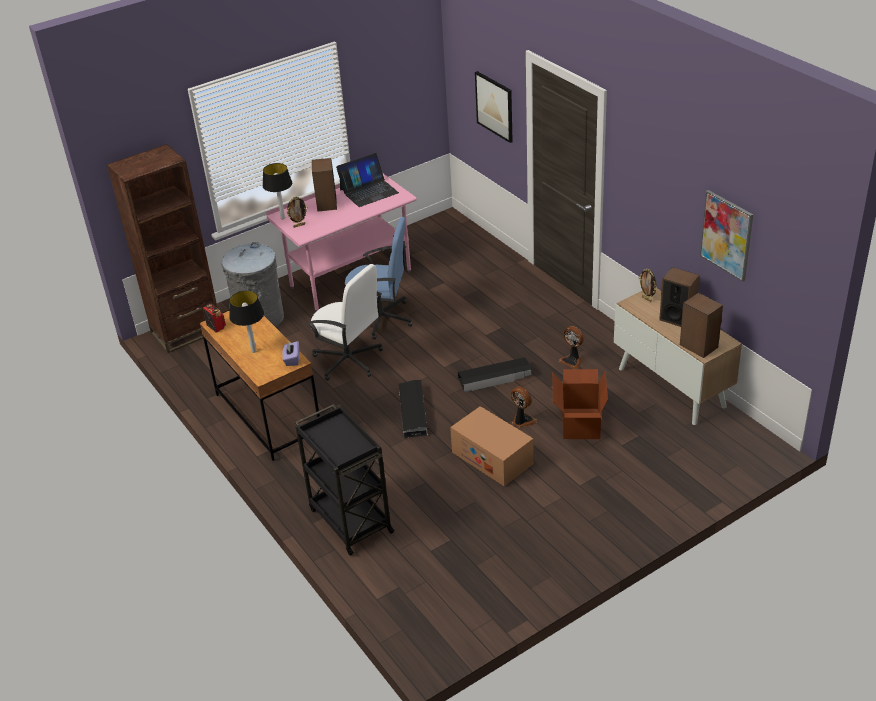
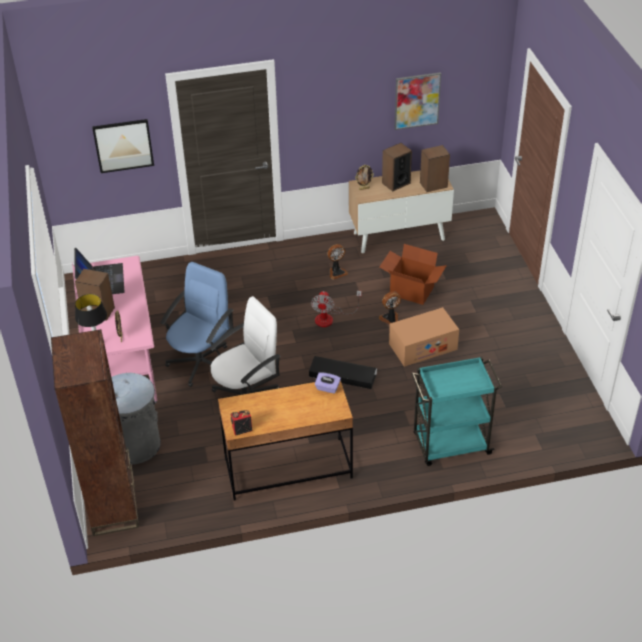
camera: 70 degrees left, 5 degrees up
table lamp [229,290,264,353] -> none
black cart [295,404,395,556] -> turquoise cart [412,357,502,466]
black storage box [458,357,532,392] -> fan [311,291,361,327]

